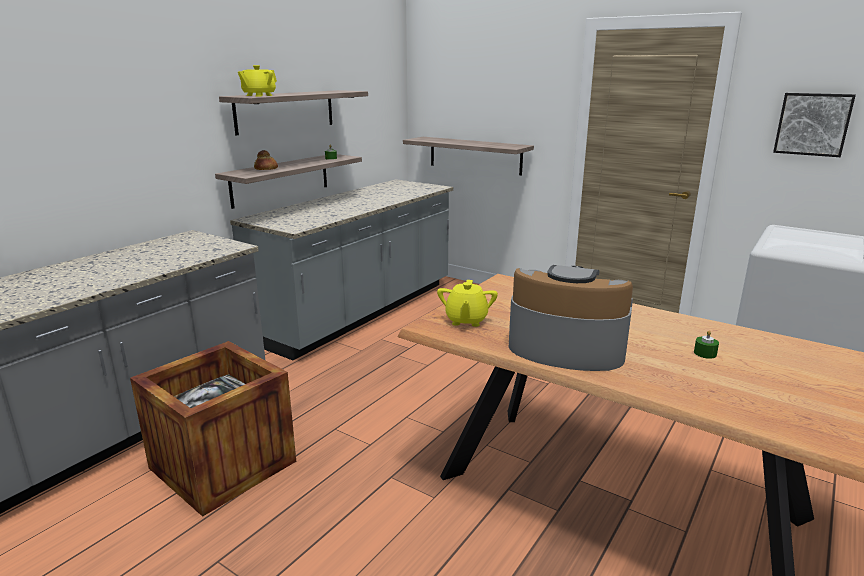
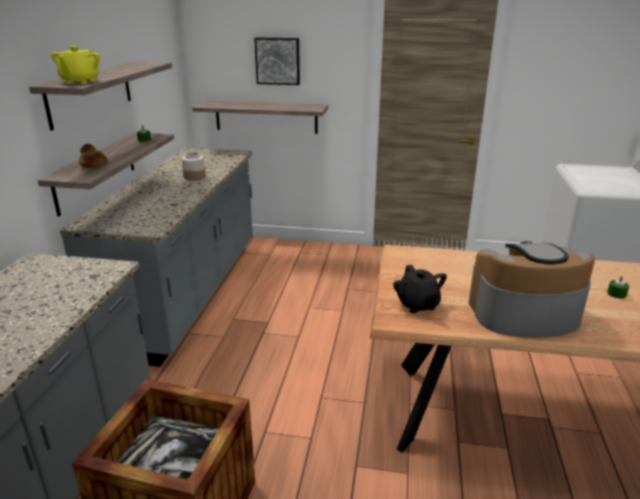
camera: 25 degrees left, 5 degrees up
yellow teapot [437,280,498,327] -> black teapot [393,265,447,313]
picture [773,93,856,157] -> picture moved to [254,38,300,85]
none -> jar [182,152,206,180]

